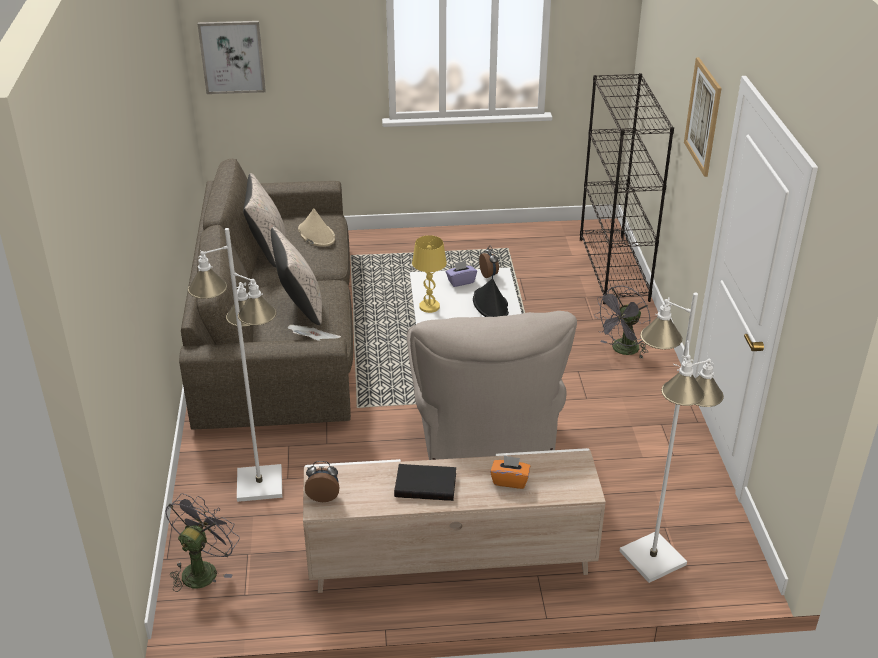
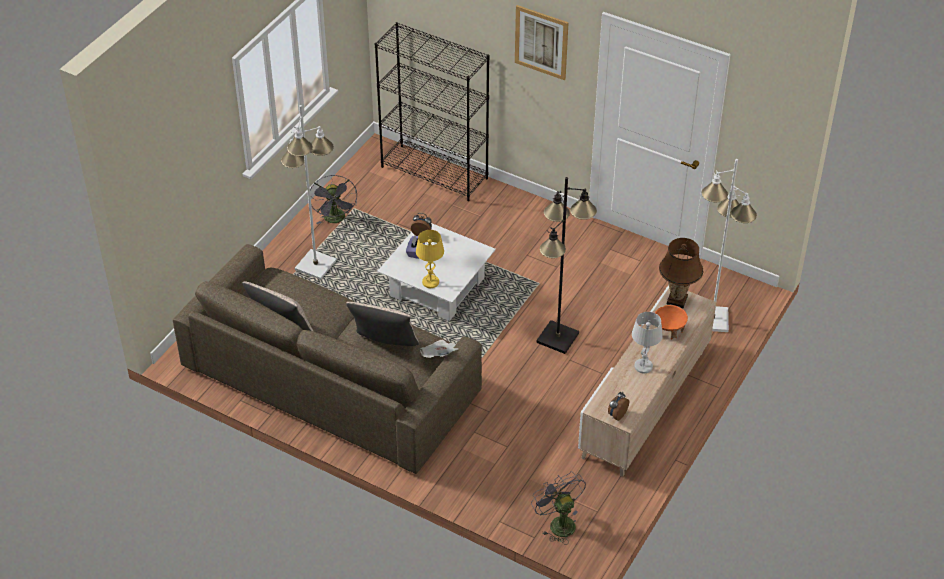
camera: 55 degrees left, 10 degrees up
white floor lamp [188,228,282,502] -> white floor lamp moved to [281,105,337,280]
picture [198,21,266,94] -> none
beige hat [298,208,335,247] -> none
black book [394,464,456,501] -> white table lamp [632,312,663,373]
beige armchair [407,311,577,460] -> black floor lamp [536,177,597,354]
black hat [473,278,509,317] -> none
orange tissue box [490,455,530,489] -> orange bowl [655,305,688,340]
grey fan [594,286,651,359] -> grey fan moved to [310,175,357,224]
none -> brown table lamp [659,238,703,308]

